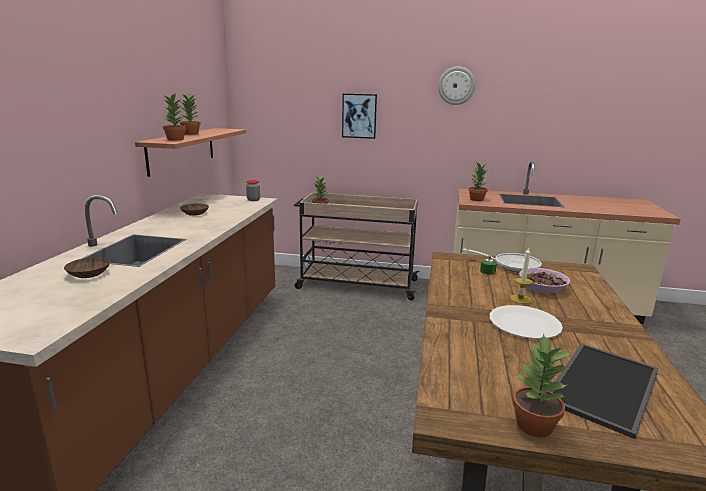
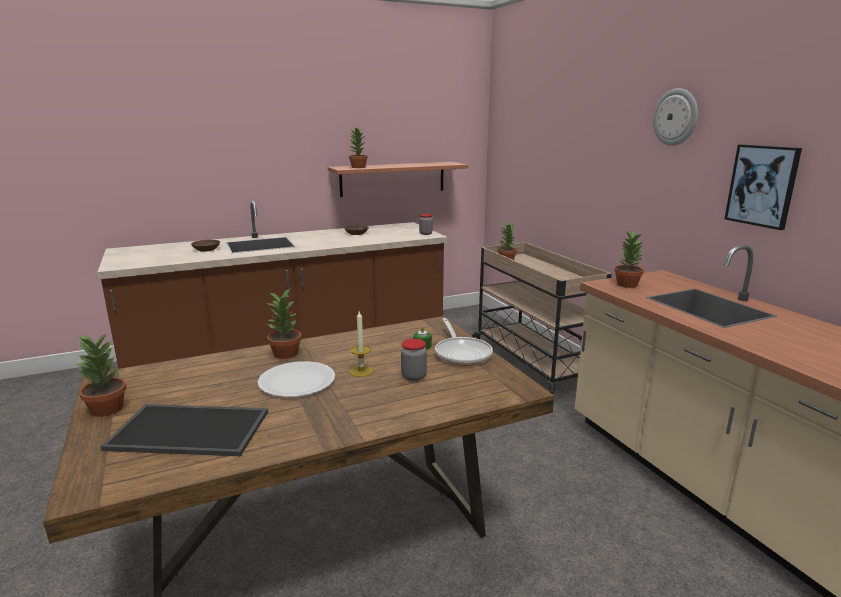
camera: 55 degrees right, 0 degrees up
potted plant [180,92,201,135] -> potted plant moved to [267,289,302,359]
picture [342,94,377,139] -> picture moved to [724,144,802,230]
bowl [519,268,570,294] -> jar [401,339,427,381]

